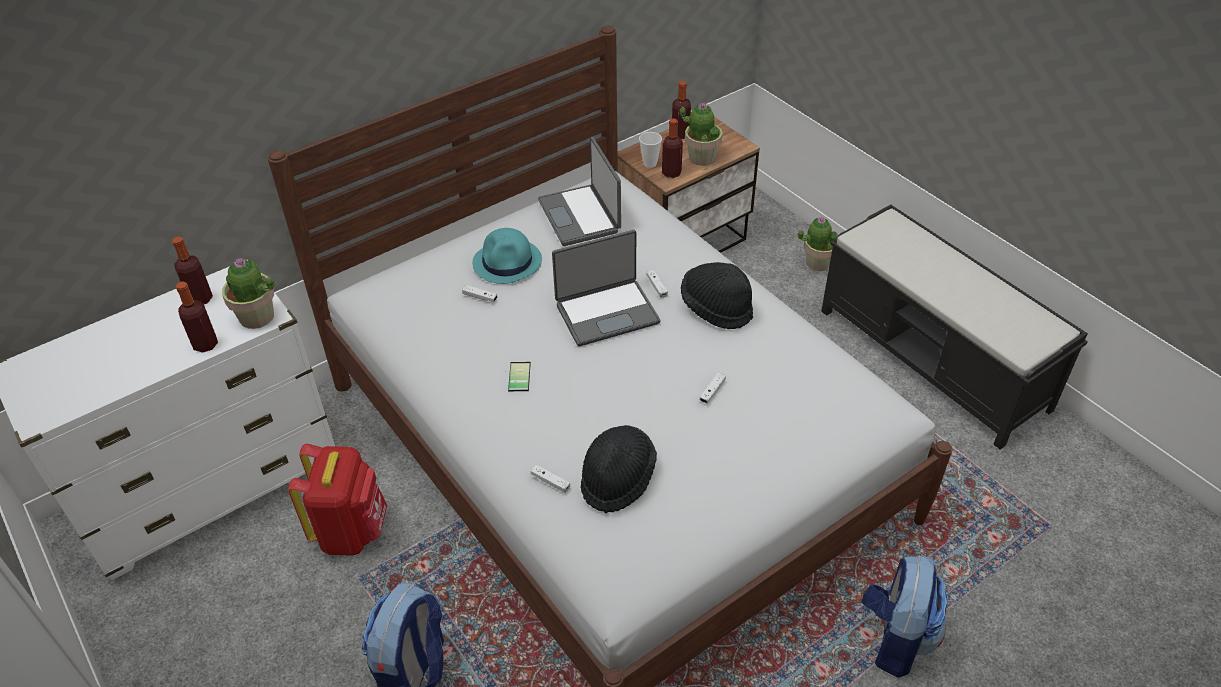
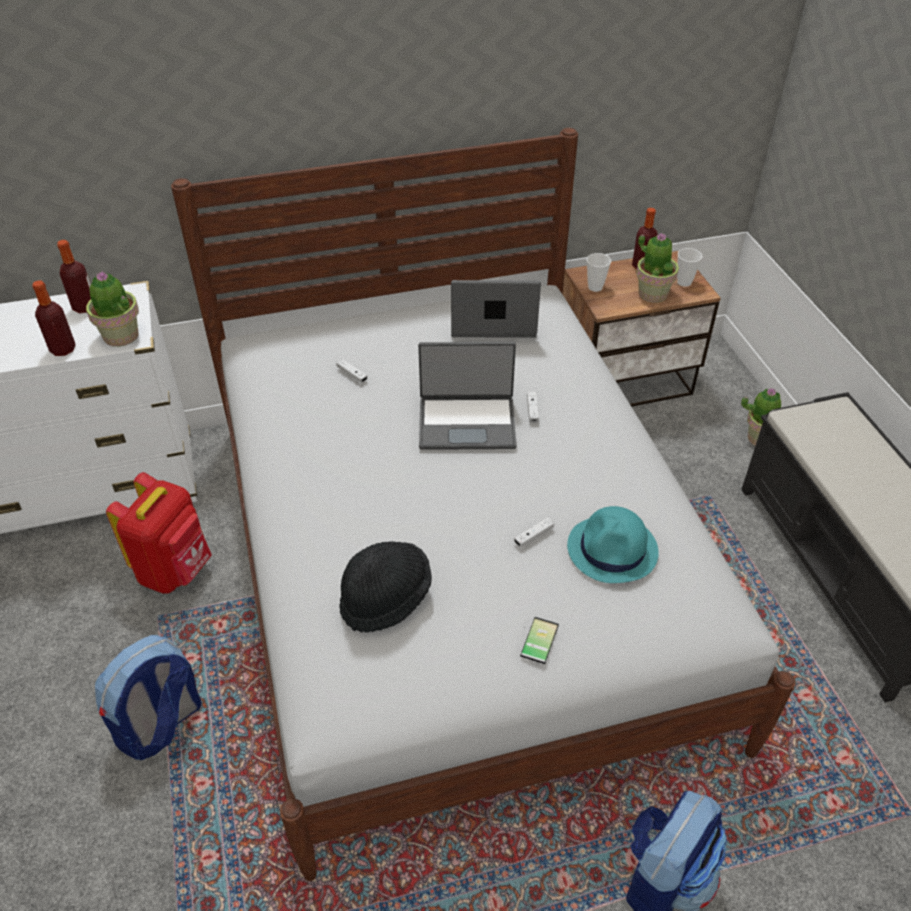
camera: 20 degrees right, 0 degrees up
turquoise hat [472,228,542,284] -> turquoise hat moved to [567,506,659,583]
phone [508,362,531,391] -> phone moved to [520,617,559,664]
white game controller [531,465,570,493] -> none
laptop [538,137,621,246] -> laptop turned 90 degrees clockwise [451,280,541,338]
bottle [662,119,683,178] -> none
black hat [681,262,753,329] -> none
none -> cup [677,248,702,287]

